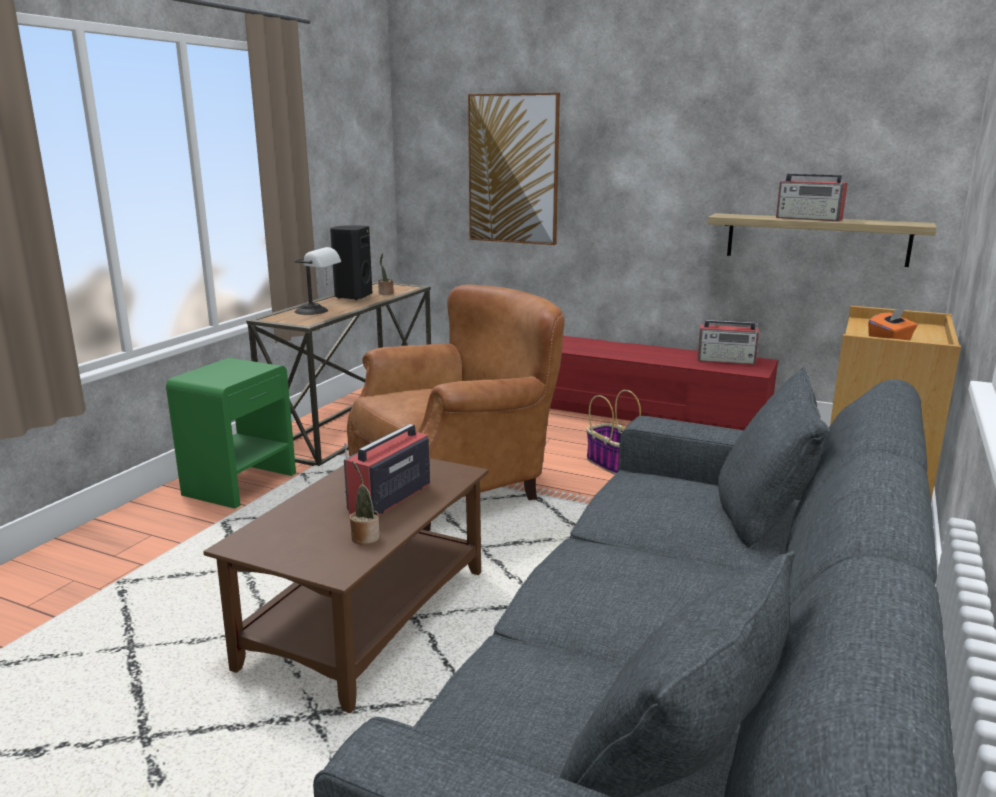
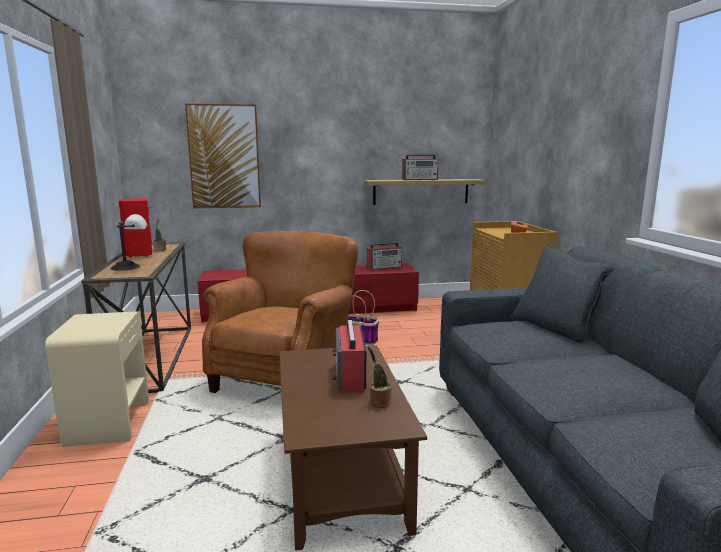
camera: 35 degrees left, 5 degrees down
green nightstand [166,358,296,509] -> beige nightstand [45,311,149,447]
black speaker [330,225,372,300] -> red speaker [119,198,152,257]

